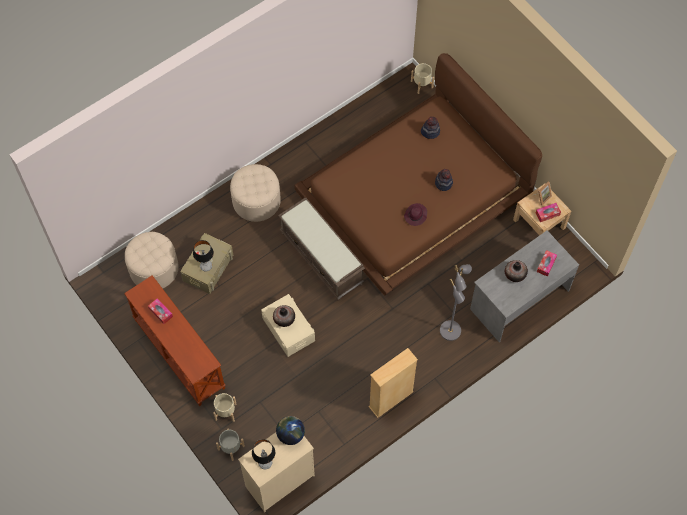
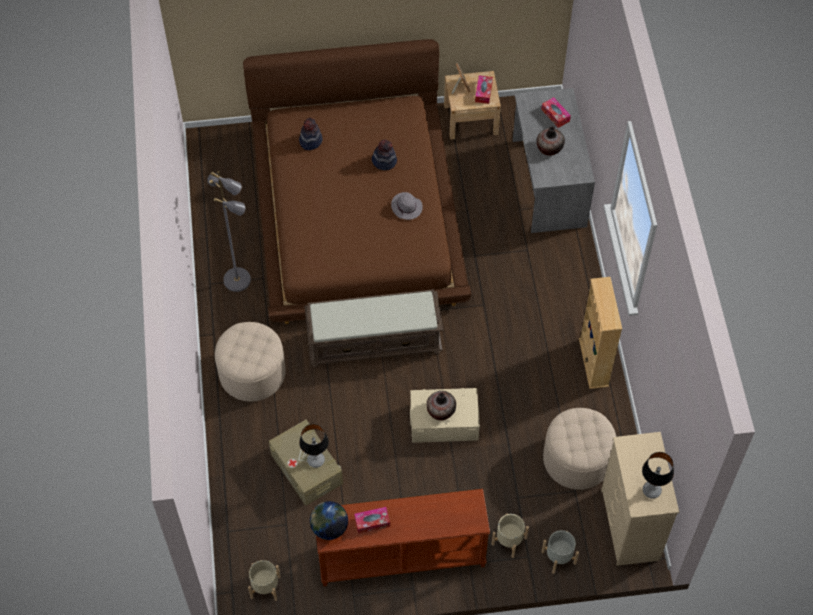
camera: 60 degrees left, 5 degrees down
beige ottoman [125,232,179,288] -> beige ottoman moved to [543,408,616,490]
globe [276,416,305,445] -> globe moved to [310,501,348,540]
purple hat [404,203,427,226] -> grey hat [391,192,423,220]
beige planter [411,63,434,94] -> beige planter moved to [248,560,281,601]
grey floor lamp [440,264,472,341] -> grey floor lamp moved to [207,171,251,292]

